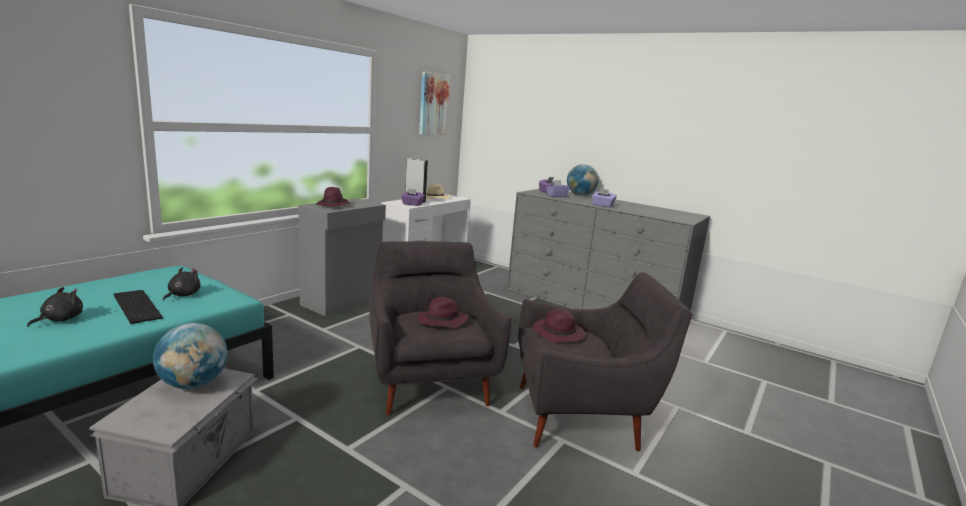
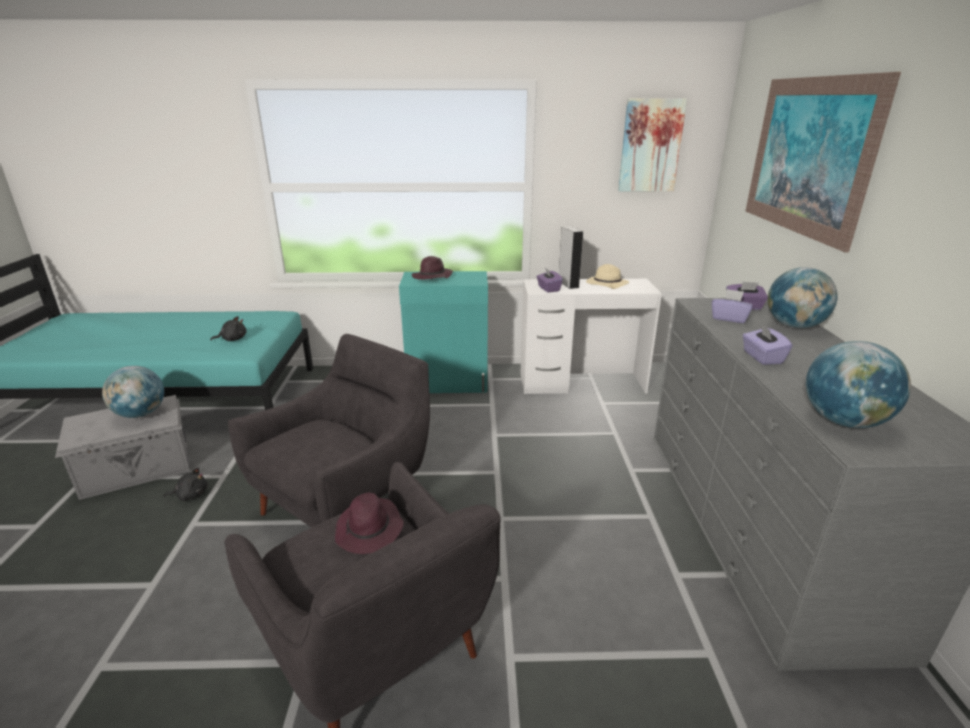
camera: 55 degrees right, 10 degrees up
black plush toy [27,287,83,327] -> black plush toy moved to [164,468,208,501]
keyboard [113,290,163,324] -> none
grey cabinet [298,198,386,316] -> turquoise cabinet [399,271,488,393]
purple hat [417,297,468,328] -> none
none -> picture [746,72,901,252]
none -> globe [806,341,911,428]

